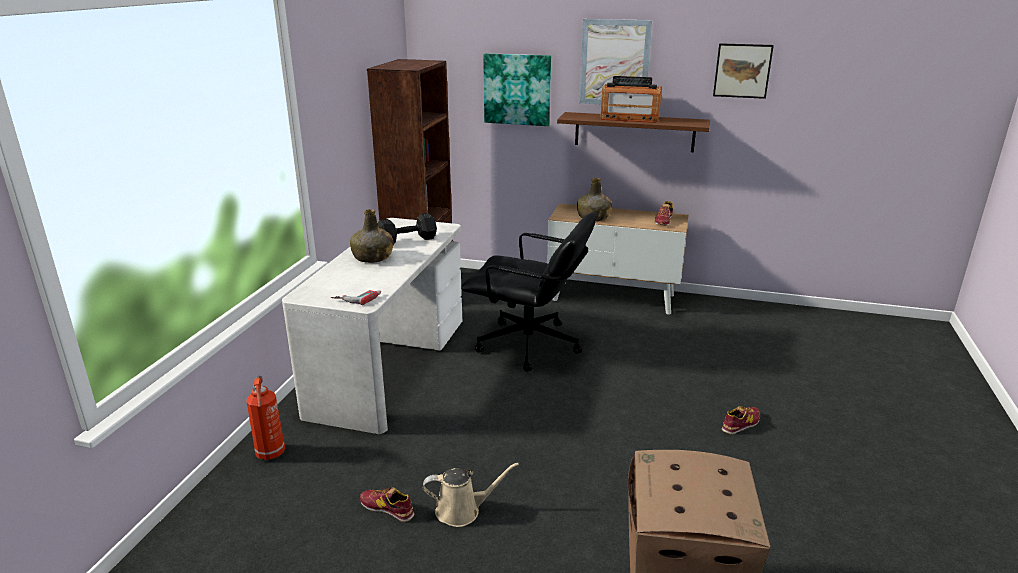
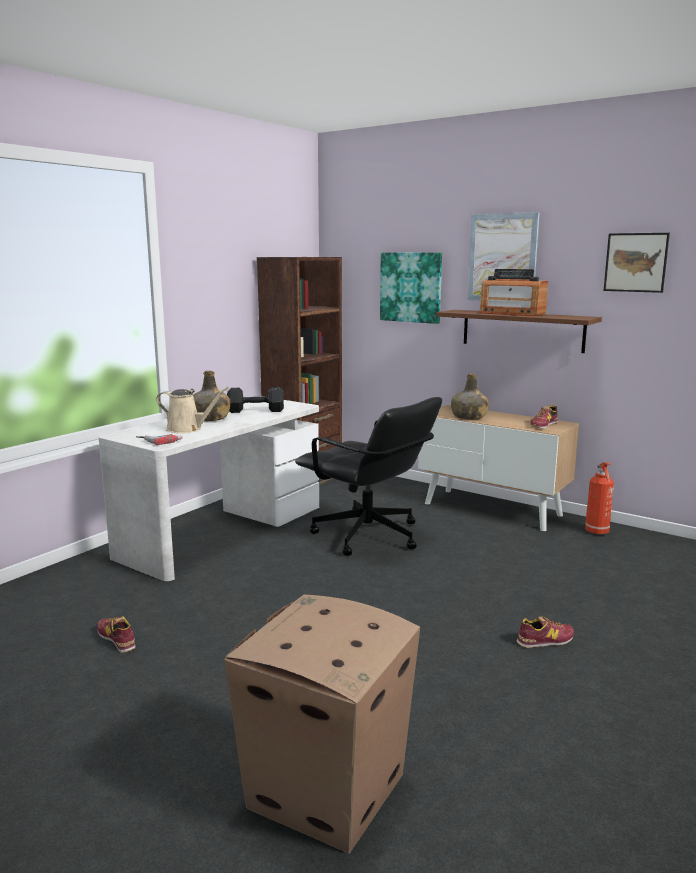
camera: 20 degrees right, 10 degrees down
fire extinguisher [247,376,285,460] -> fire extinguisher moved to [585,462,614,535]
beige watering can [423,463,519,527] -> beige watering can moved to [156,387,228,433]

